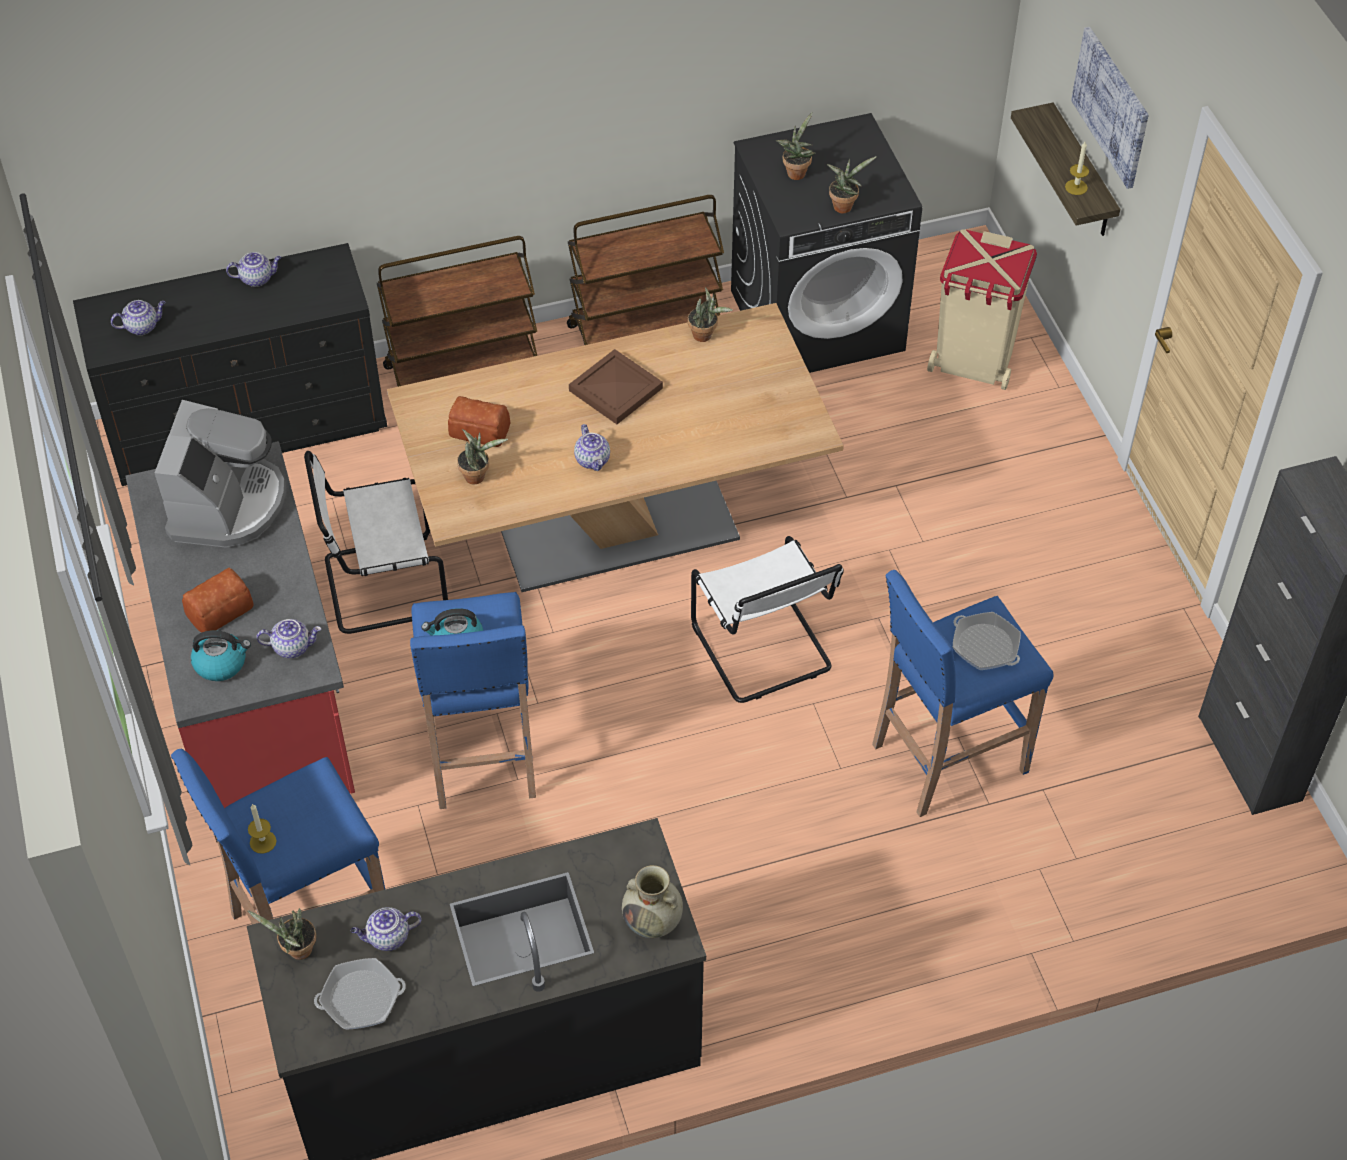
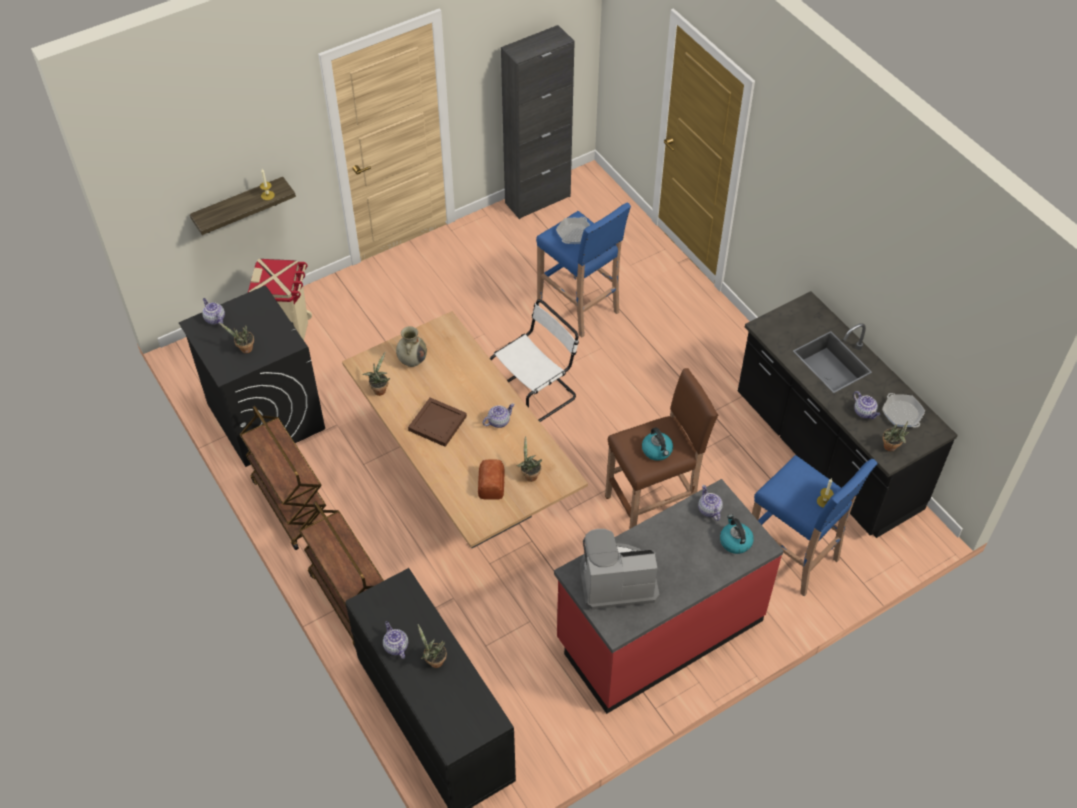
camera: 105 degrees left, 0 degrees up
teapot [111,300,165,335] -> teapot moved to [202,298,225,325]
bread [182,568,254,633] -> none
white chair [304,451,448,634] -> none
blue stool [410,592,536,809] -> brown stool [605,368,718,529]
beige vase [622,865,683,938] -> beige vase moved to [396,326,427,367]
potted plant [827,156,877,213] -> potted plant moved to [418,624,447,668]
picture [1071,27,1149,189] -> none

